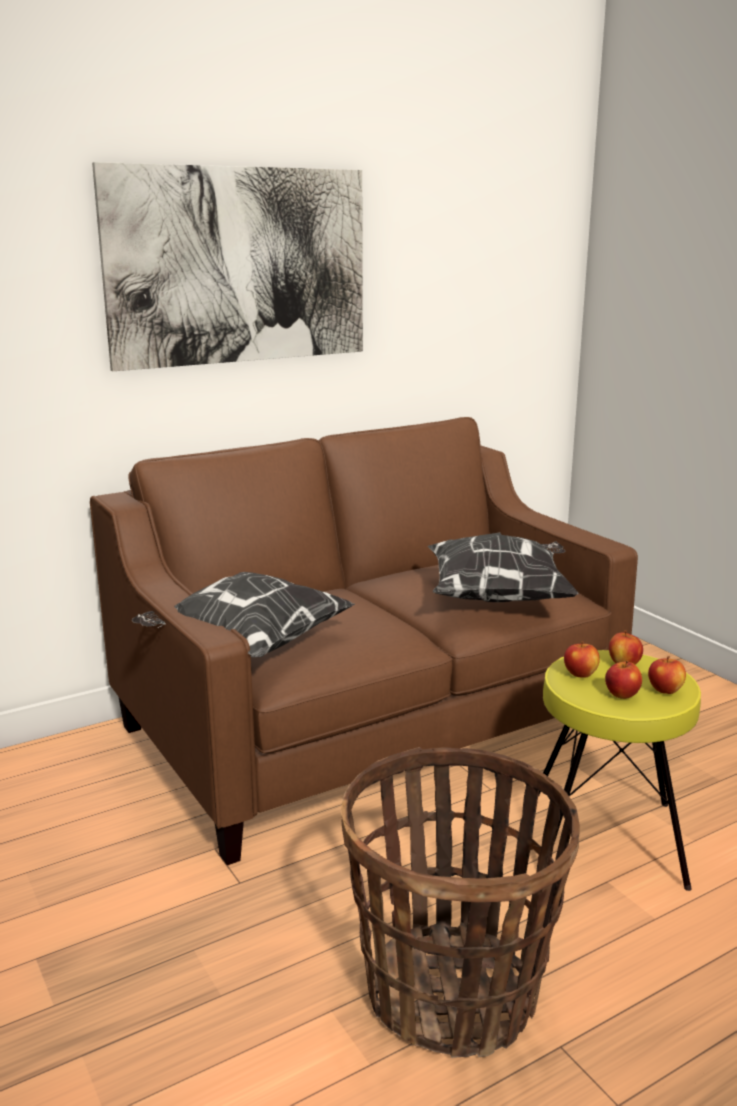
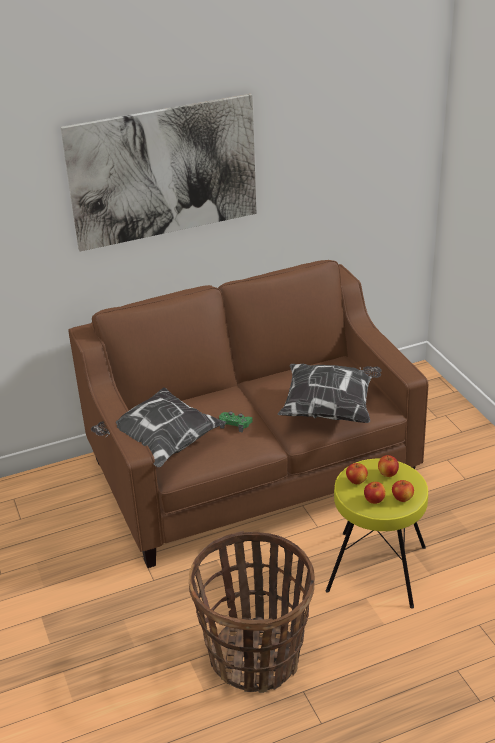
camera: 10 degrees right, 15 degrees up
none -> green game controller [219,412,253,433]

